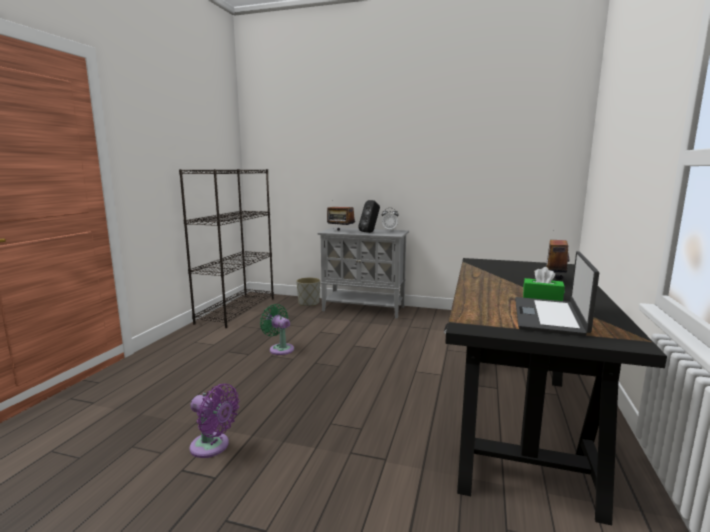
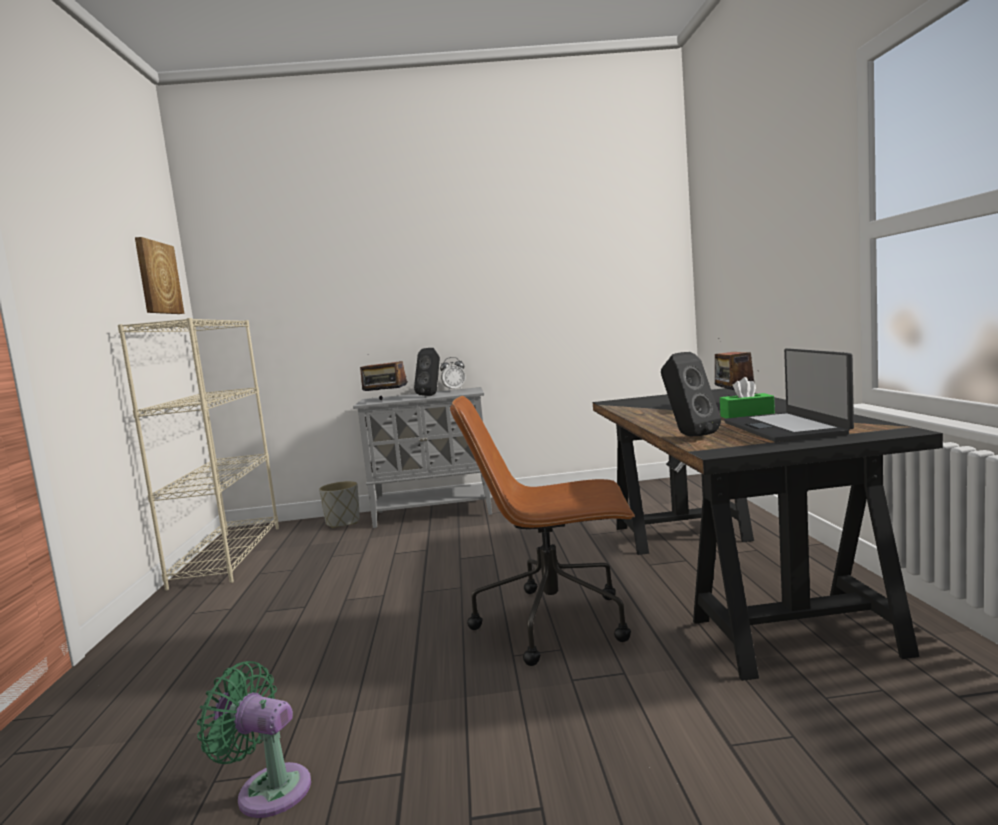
camera: 20 degrees left, 5 degrees down
black bookcase [179,169,274,328] -> beige bookcase [118,318,279,591]
purple fan [189,384,240,458] -> none
green fan [260,304,294,355] -> green fan moved to [197,661,311,818]
none -> picture [135,237,184,314]
none -> brown office chair [450,396,635,666]
none -> black speaker [661,352,721,437]

